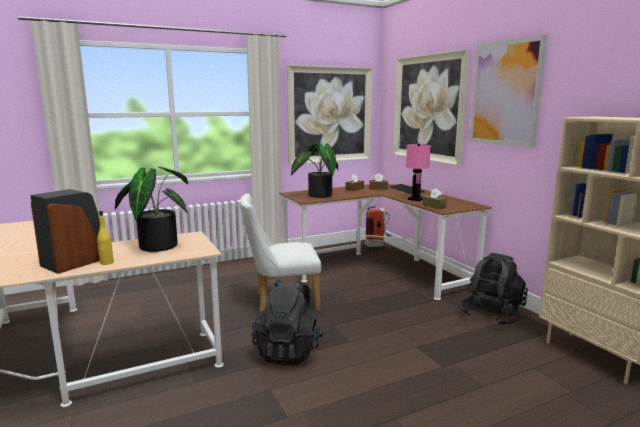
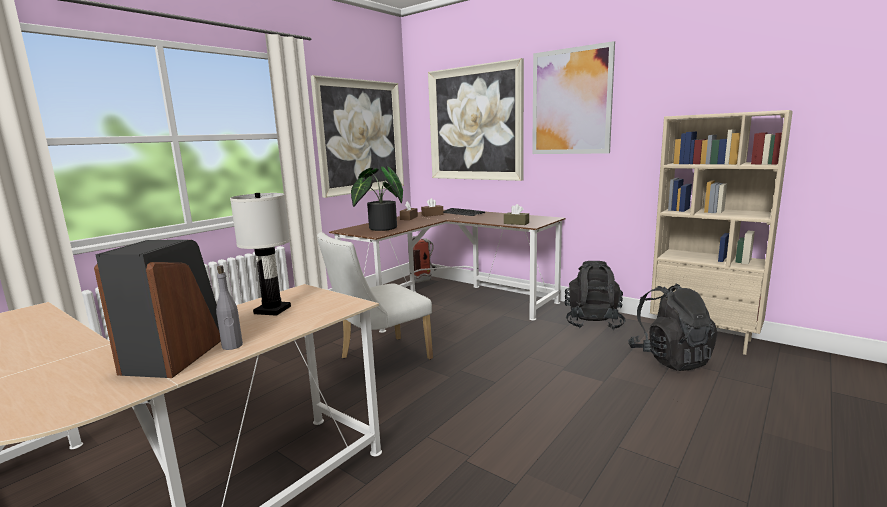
camera: 25 degrees left, 0 degrees up
yellow bottle [97,211,114,265] -> grey bottle [216,266,243,350]
potted plant [115,167,188,252] -> white table lamp [230,193,291,316]
black backpack [252,279,323,365] -> black backpack moved to [628,284,718,371]
pink table lamp [406,144,431,201] -> none

